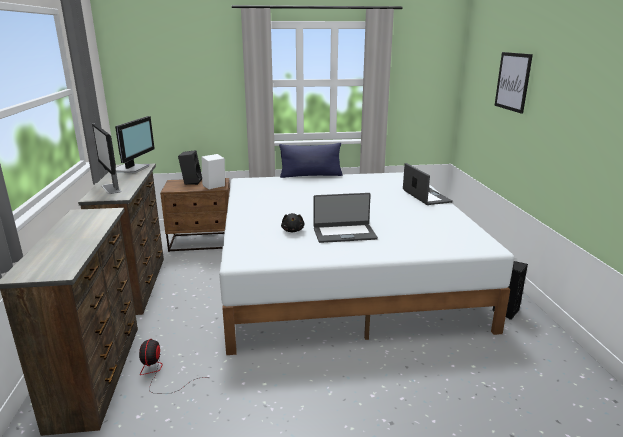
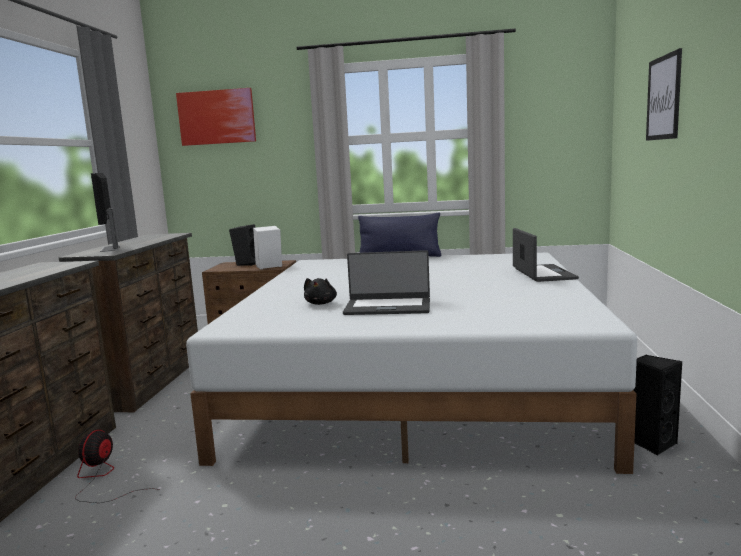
camera: 15 degrees right, 10 degrees down
monitor [115,116,155,173] -> none
none -> picture [176,88,256,146]

